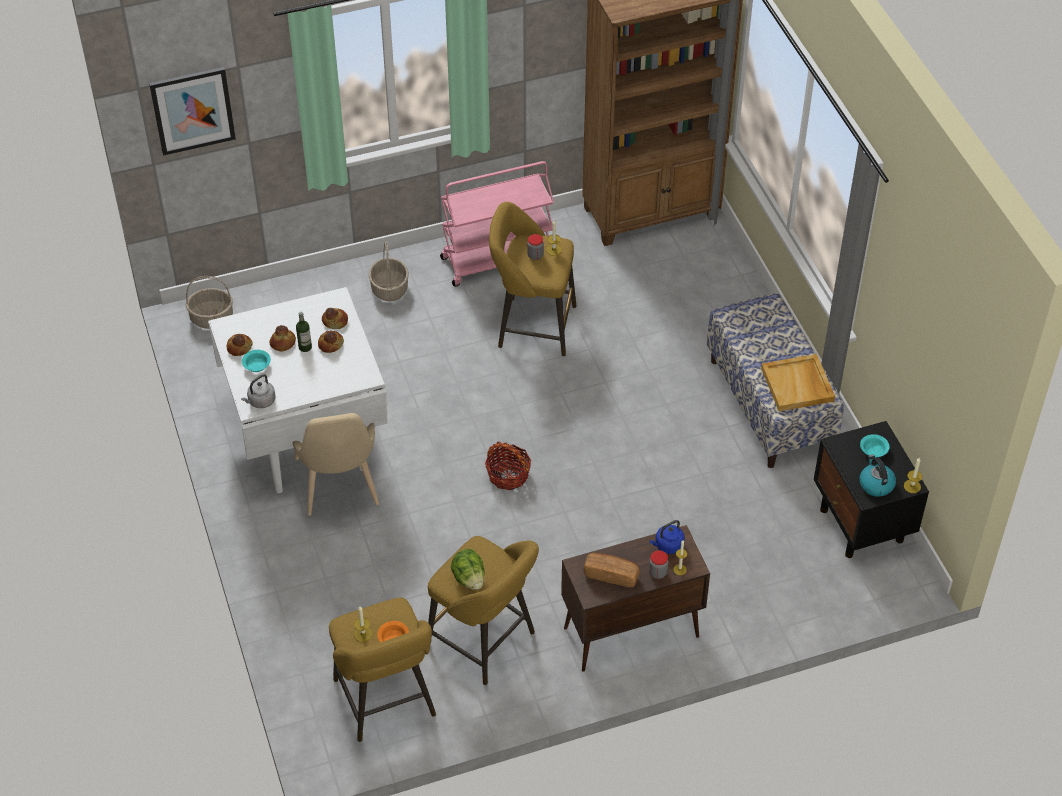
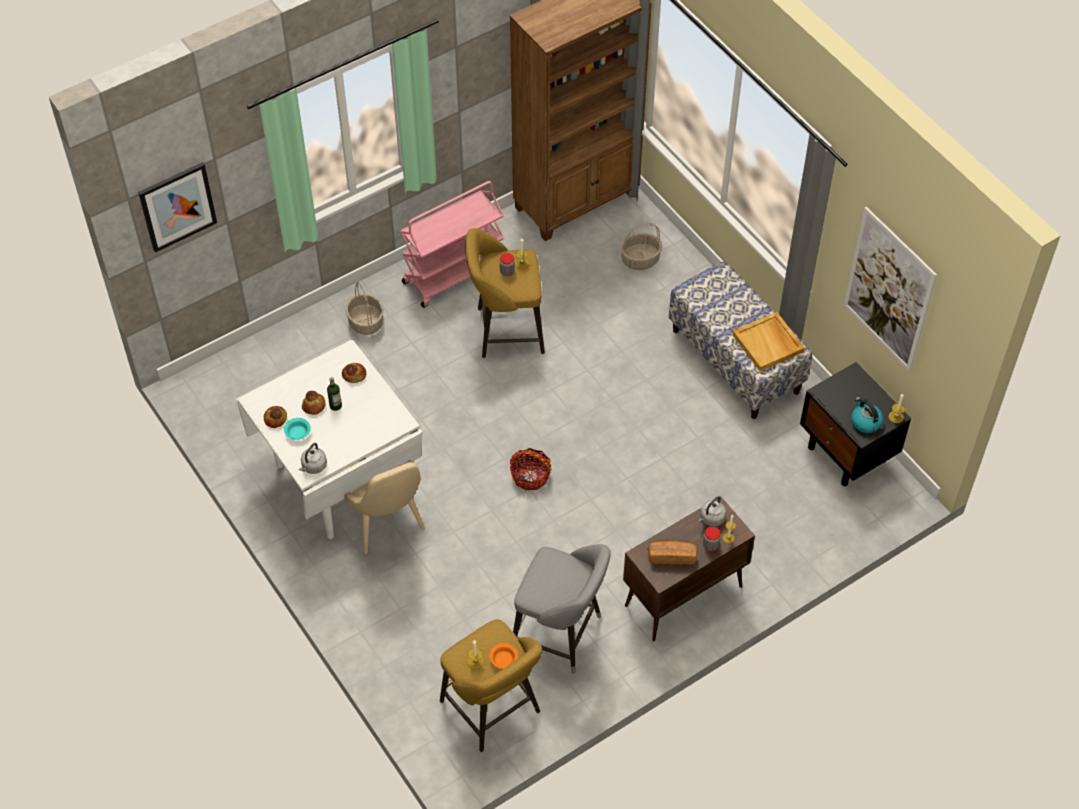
camera: 15 degrees left, 5 degrees up
basket [186,276,233,329] -> basket moved to [621,223,662,270]
bread [318,331,344,353] -> none
yellow stool [428,536,539,685] -> grey stool [513,544,611,674]
lettuce [451,549,485,590] -> none
blue kettle [649,520,685,554] -> grey kettle [698,496,726,526]
turquoise bowl [860,434,890,458] -> none
none -> picture [844,207,937,371]

